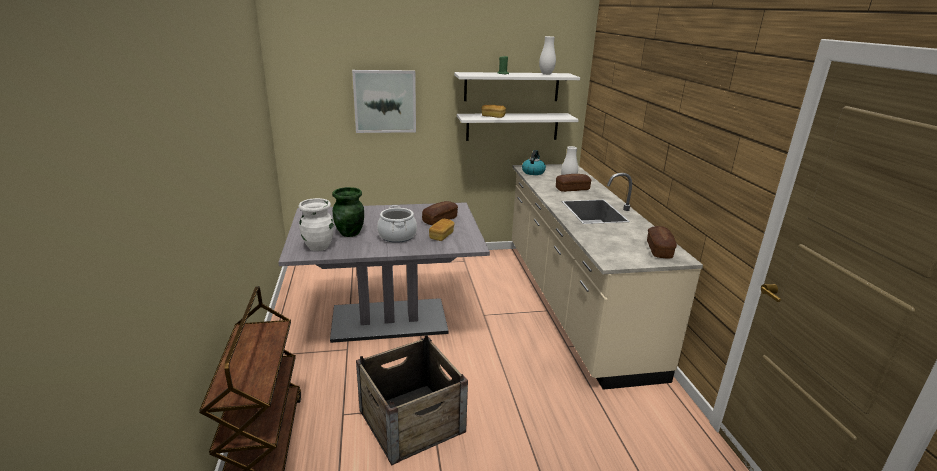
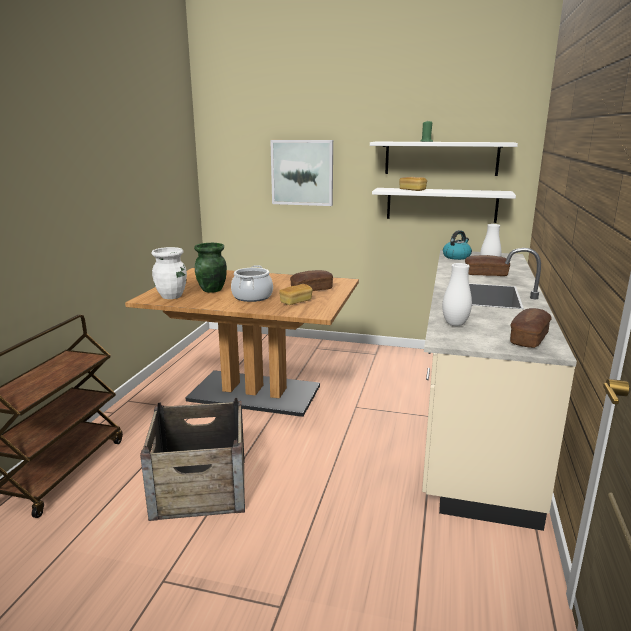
camera: 25 degrees right, 5 degrees down
grey dining table [278,202,490,343] -> brown dining table [125,268,359,417]
white vase [539,36,556,75] -> white vase moved to [442,263,472,326]

